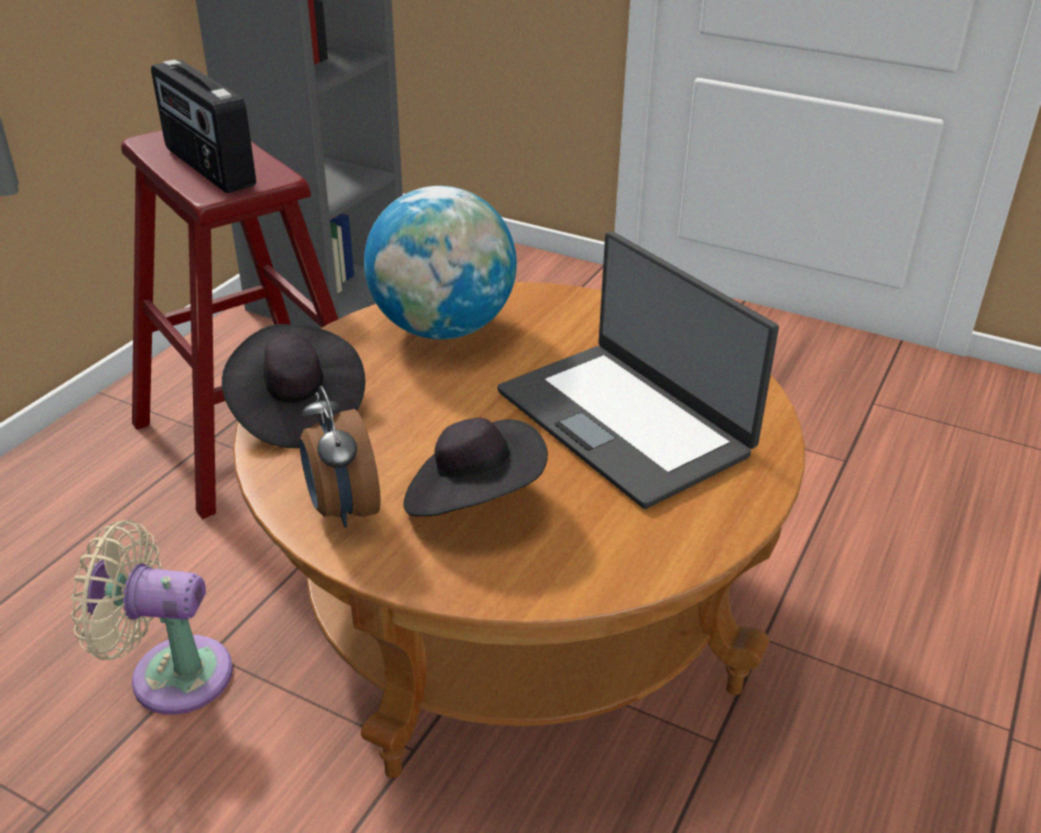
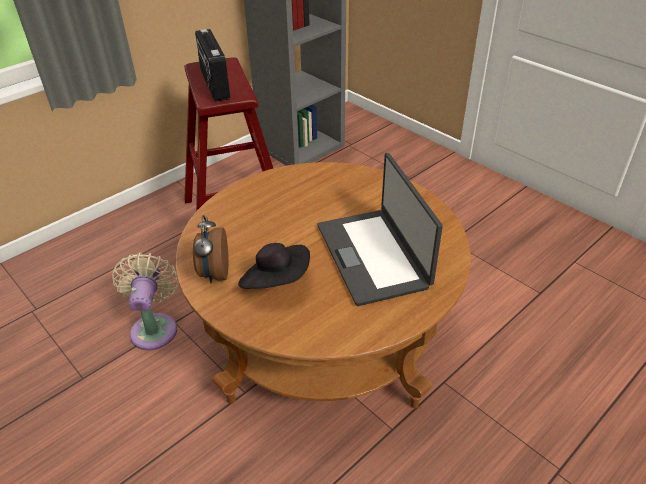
camera: 20 degrees right, 5 degrees up
beige fan [71,520,233,715] -> beige fan turned 60 degrees clockwise [112,253,178,350]
black hat [222,324,365,448] -> none
globe [364,186,517,340] -> none

